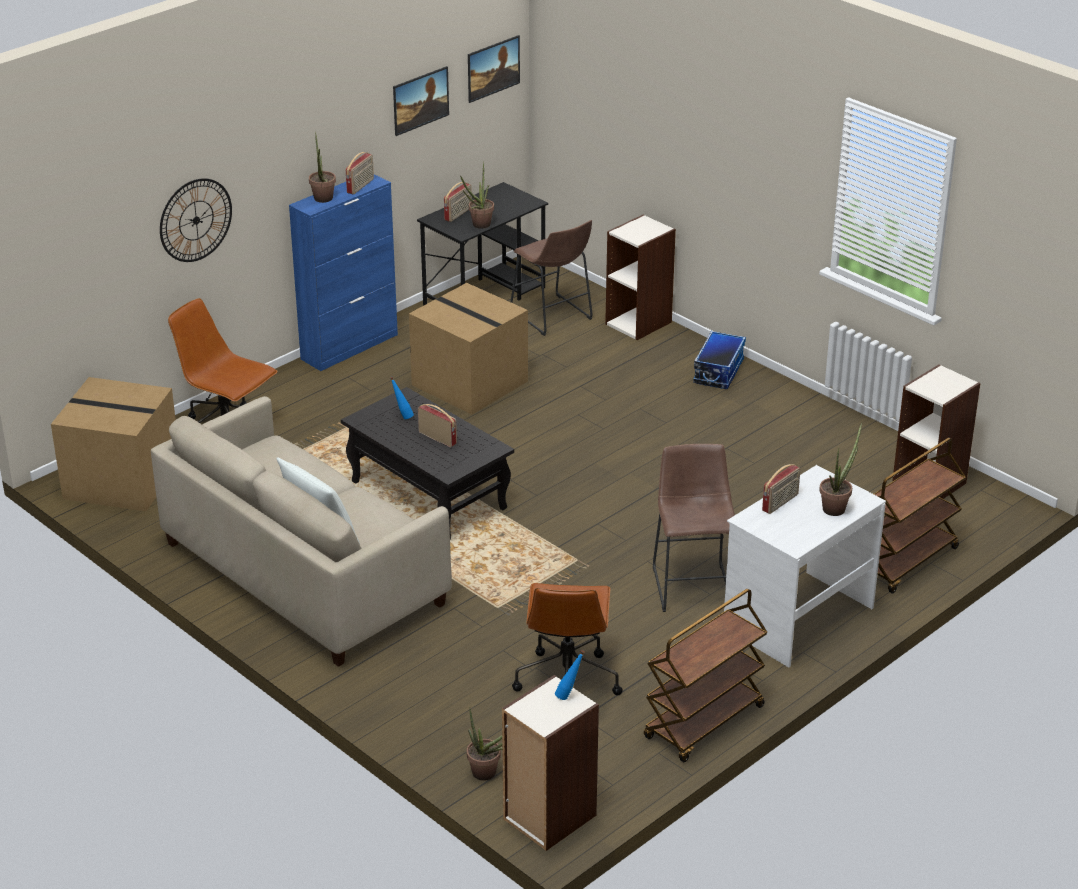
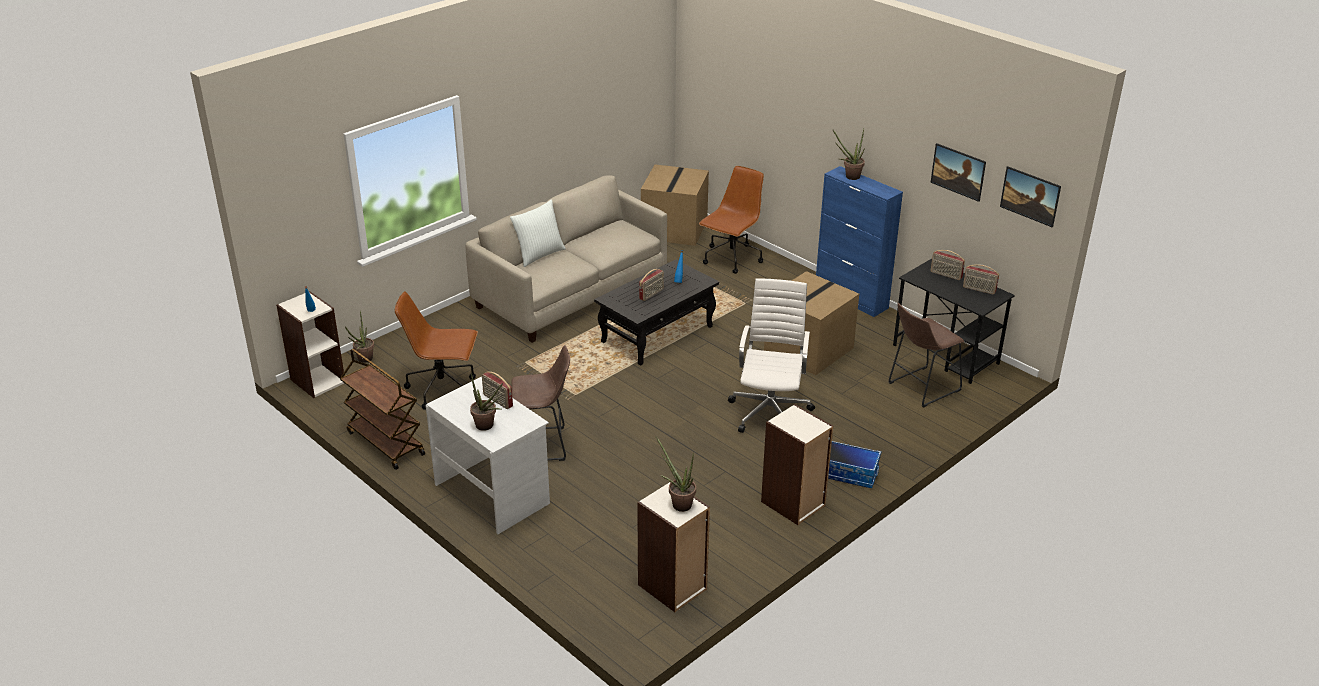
camera: 90 degrees right, 0 degrees up
wall clock [160,178,232,262] -> none
radio [346,152,374,194] -> radio moved to [963,264,999,295]
potted plant [460,162,494,229] -> potted plant moved to [656,437,696,512]
bookcase [605,215,676,340] -> bookcase moved to [761,404,833,525]
brown cart [874,438,966,594] -> none
none -> white office chair [728,278,815,433]

